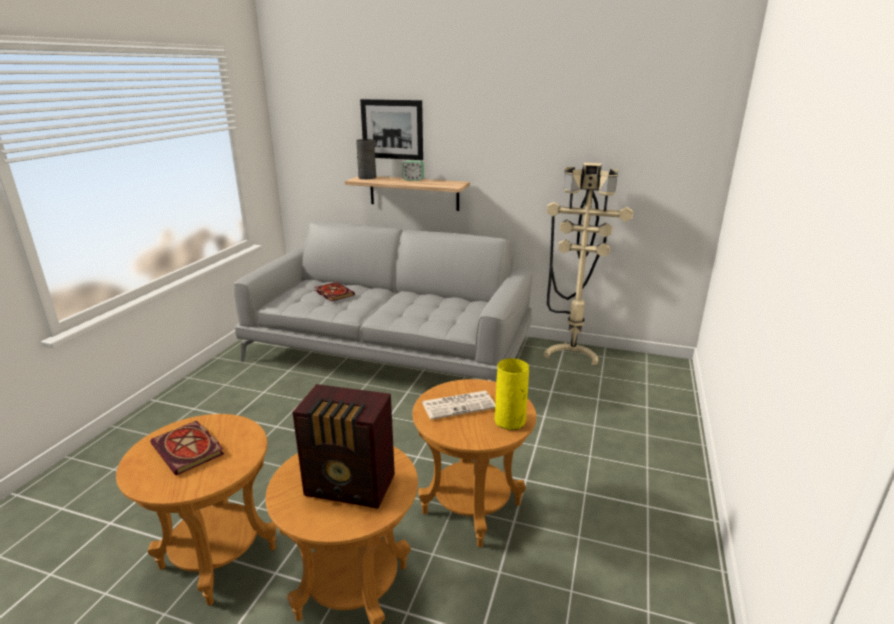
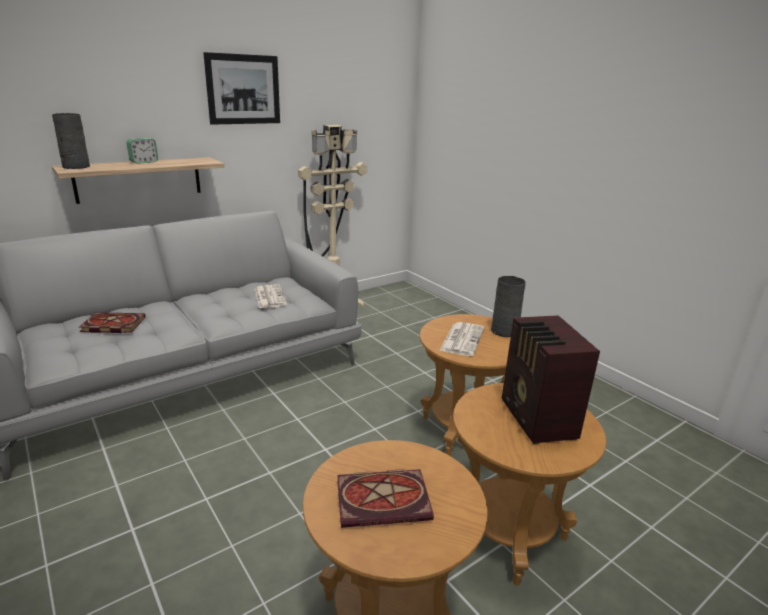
camera: 55 degrees left, 0 degrees up
radio [293,384,395,509] -> radio turned 120 degrees clockwise [501,315,600,444]
picture [360,99,423,160] -> picture moved to [203,52,280,125]
yellow vase [494,358,529,430] -> grey vase [491,276,526,337]
none -> newspaper [255,284,287,309]

